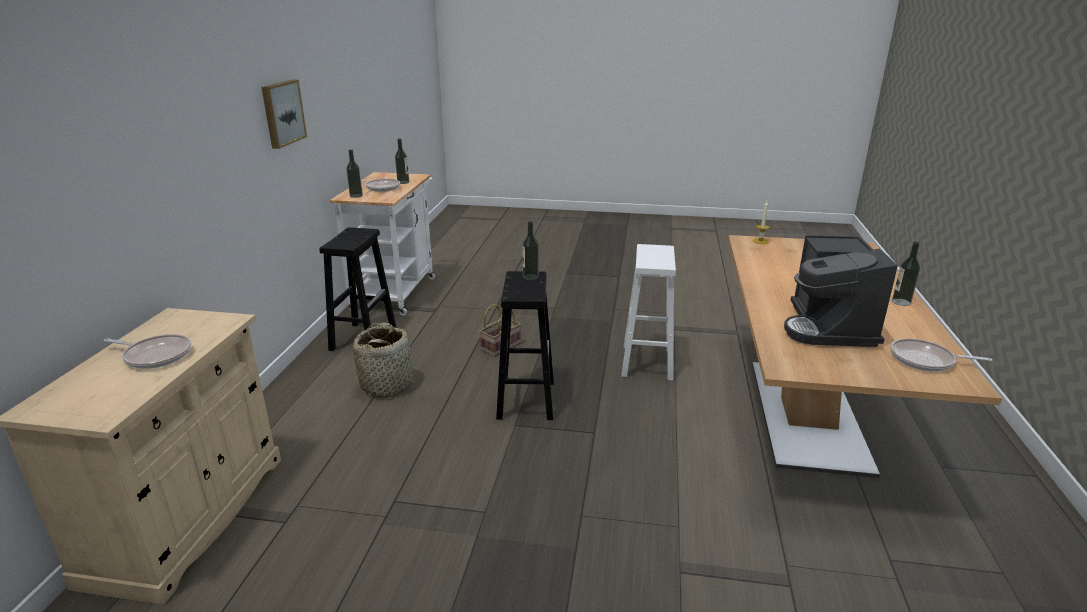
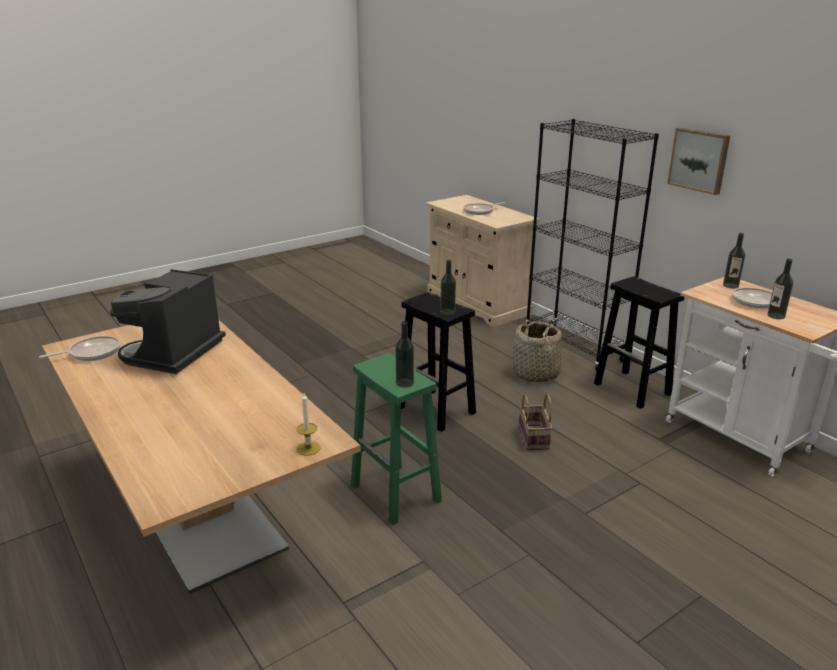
camera: 135 degrees right, 0 degrees up
white stool [621,244,676,381] -> green stool [351,354,442,525]
coffee machine [784,235,898,347] -> coffee machine turned 120 degrees counterclockwise [110,269,226,374]
bottle [892,242,920,306] -> bottle moved to [395,321,414,388]
none -> black bookcase [526,119,659,371]

